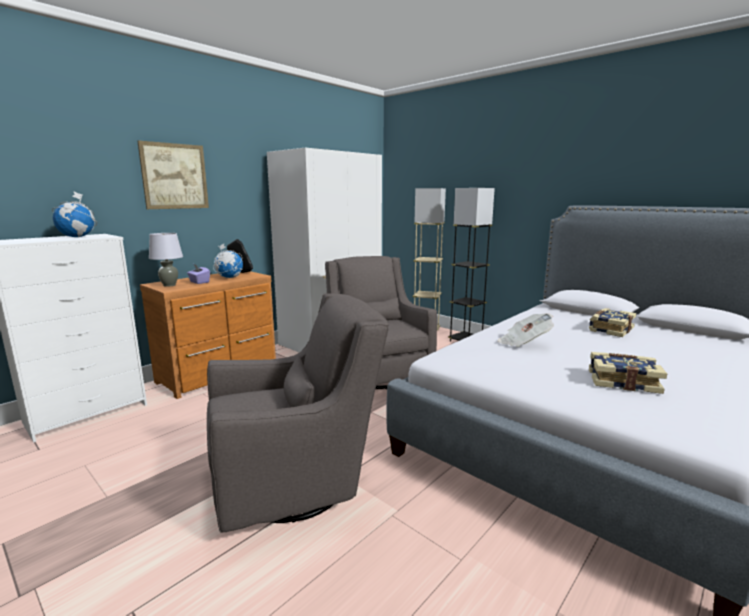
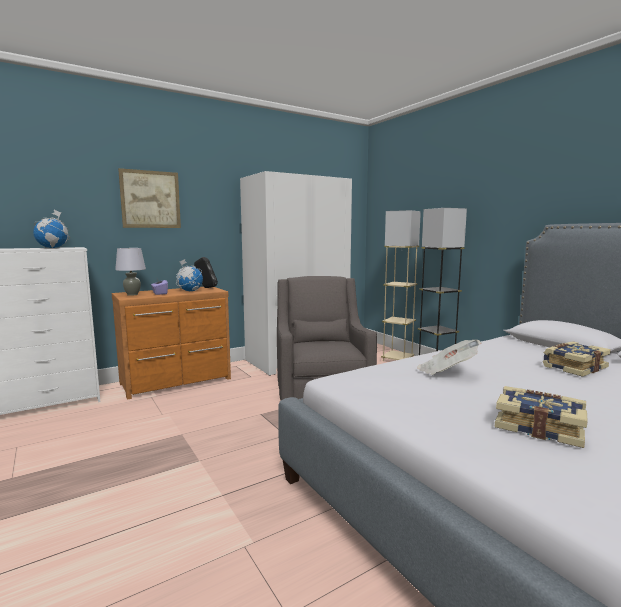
camera: 15 degrees right, 5 degrees down
grey armchair [207,293,389,533] -> none

